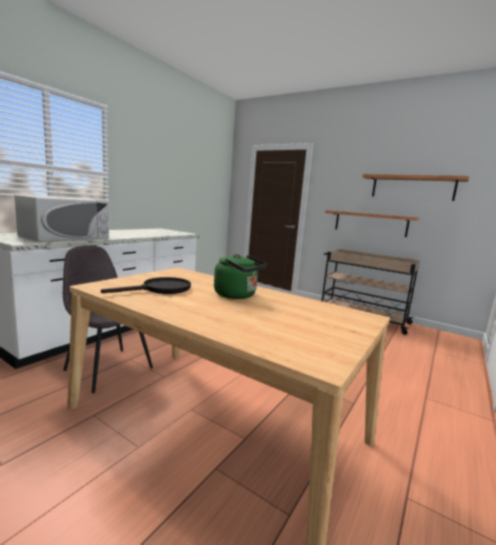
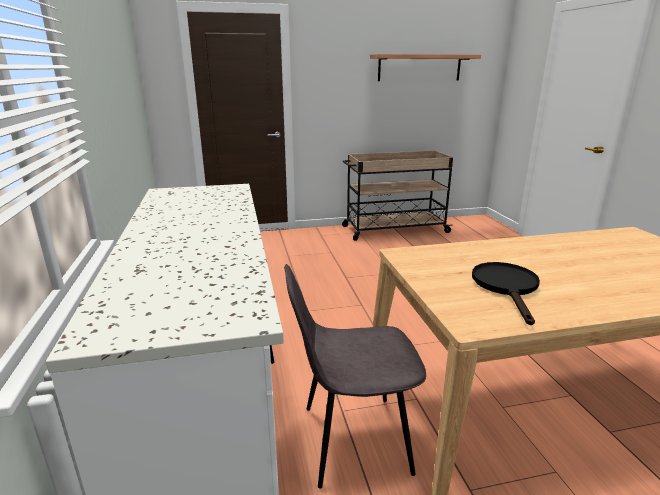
camera: 45 degrees left, 10 degrees up
white microwave [14,195,109,242] -> none
green kettle [214,254,267,299] -> none
shelf [325,210,419,237] -> none

